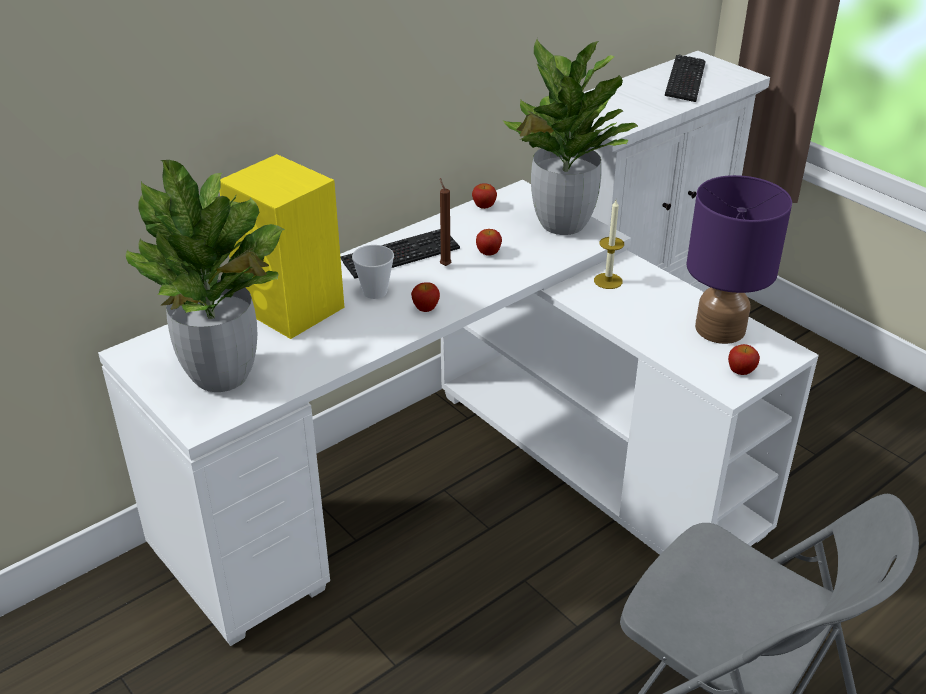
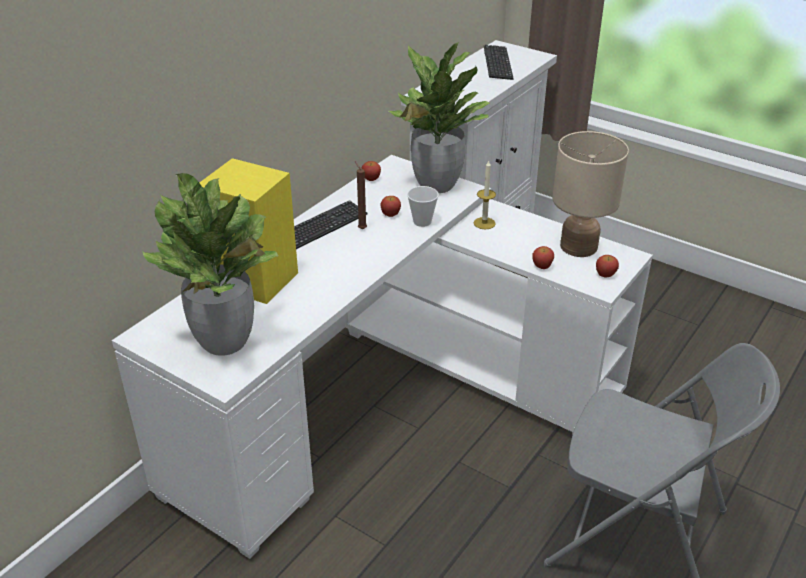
camera: 15 degrees left, 0 degrees up
cup [352,245,394,299] -> cup moved to [407,186,439,227]
apple [411,282,440,312] -> apple moved to [532,246,554,269]
purple table lamp [687,175,792,344] -> beige table lamp [552,131,629,257]

